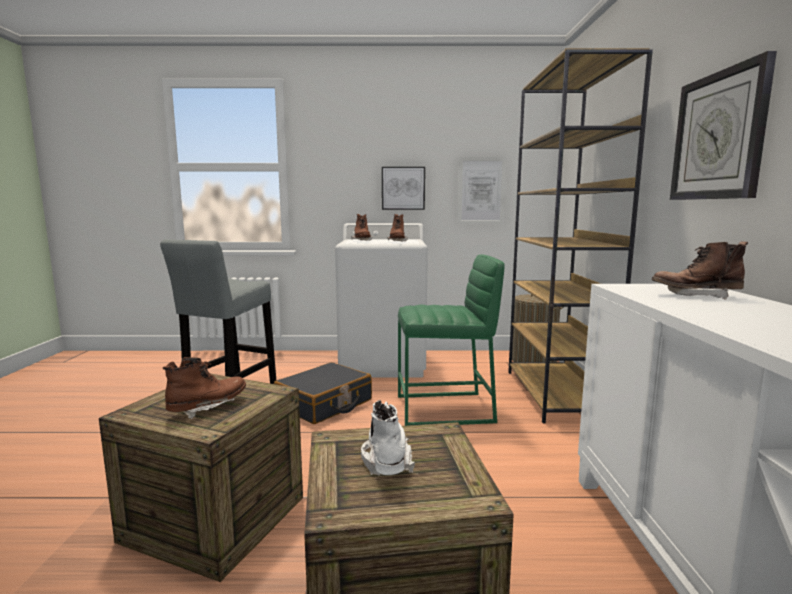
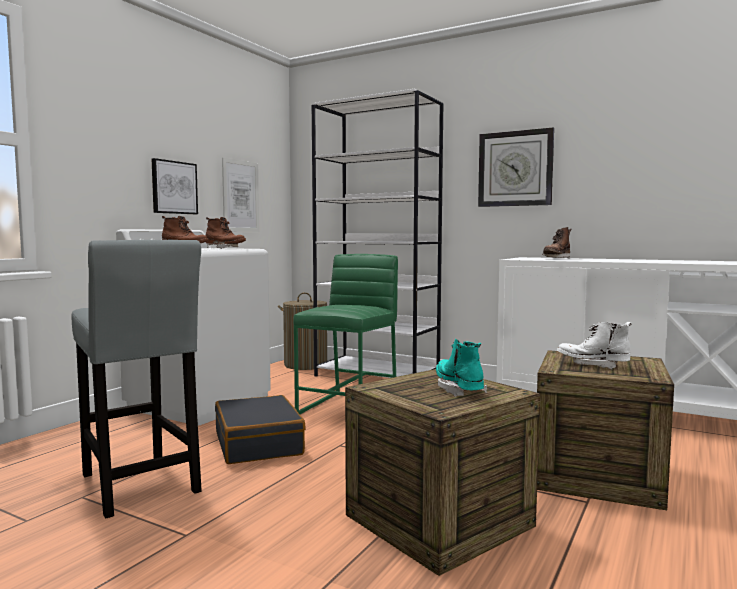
camera: 60 degrees left, 5 degrees down
brown boot [163,357,246,419] -> turquoise boot [436,339,487,397]
brown bookcase [508,48,653,424] -> white bookcase [312,89,443,378]

